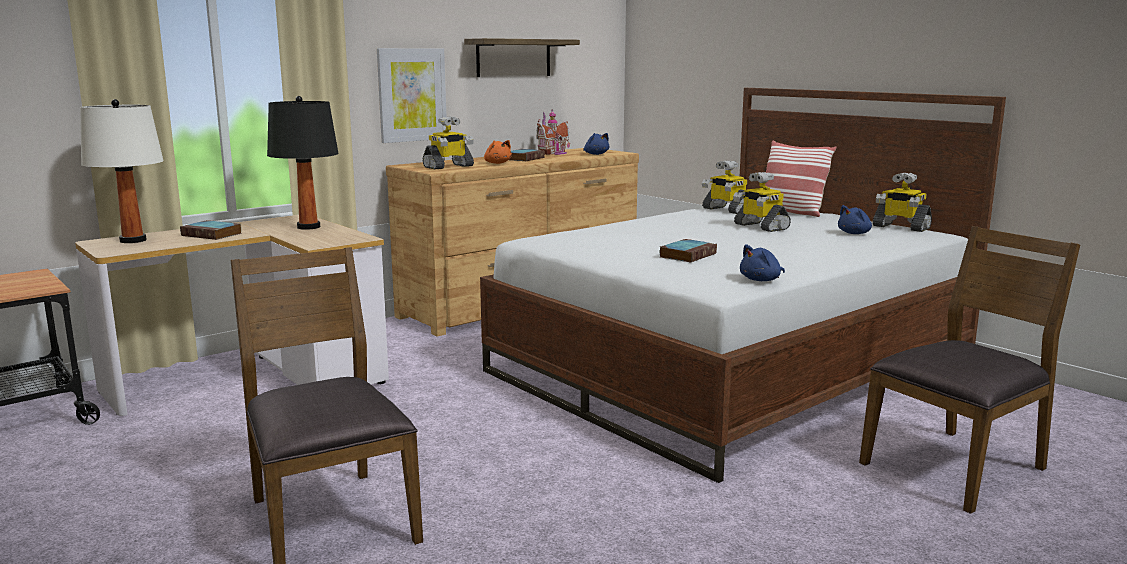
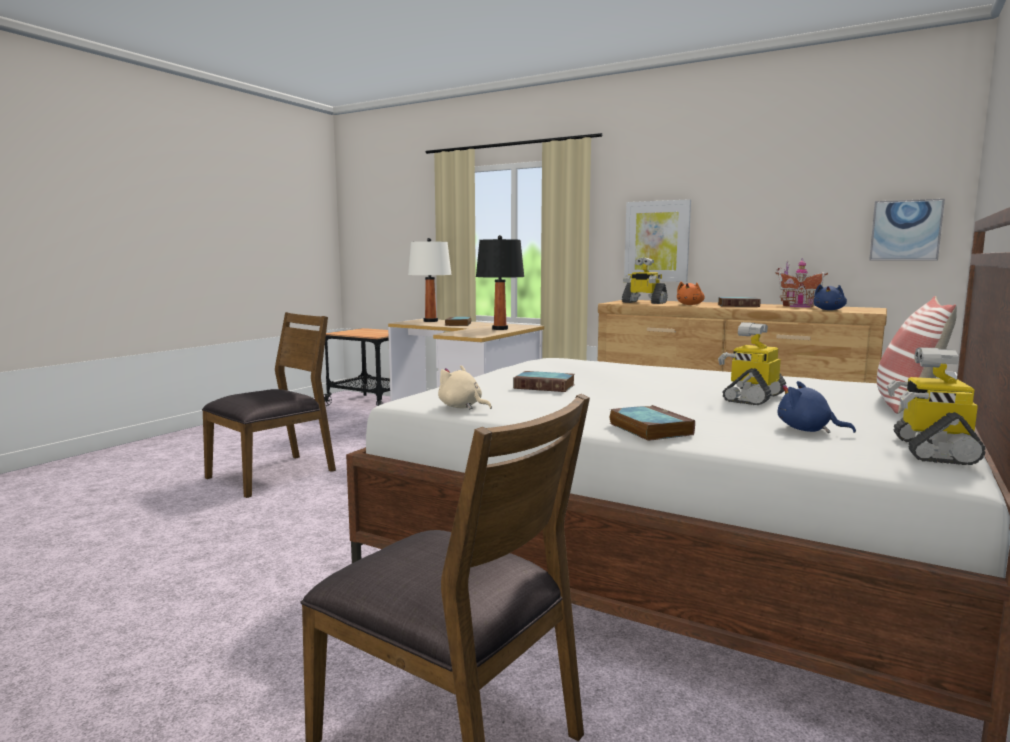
camera: 70 degrees right, 5 degrees down
shelf [464,38,580,77] -> none
toy robot [702,161,747,214] -> none
blue plush toy [740,244,785,281] -> beige plush toy [438,365,492,409]
none -> book [609,405,695,441]
none -> picture [869,199,945,261]

